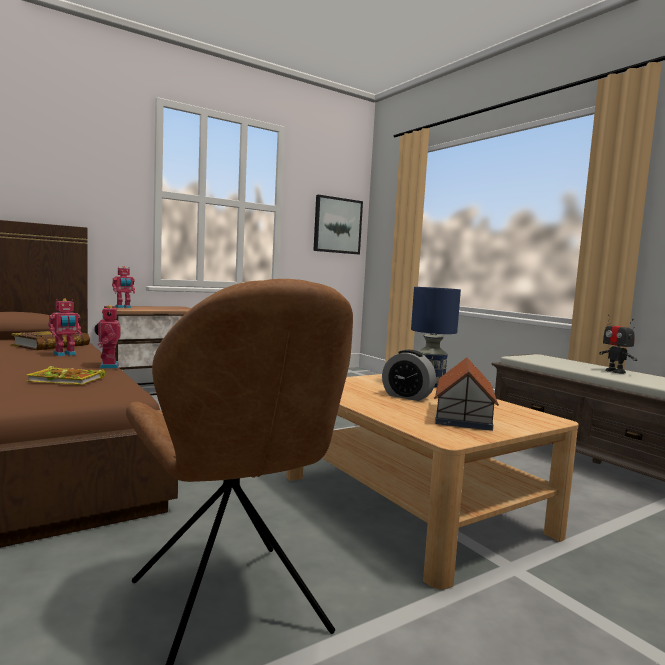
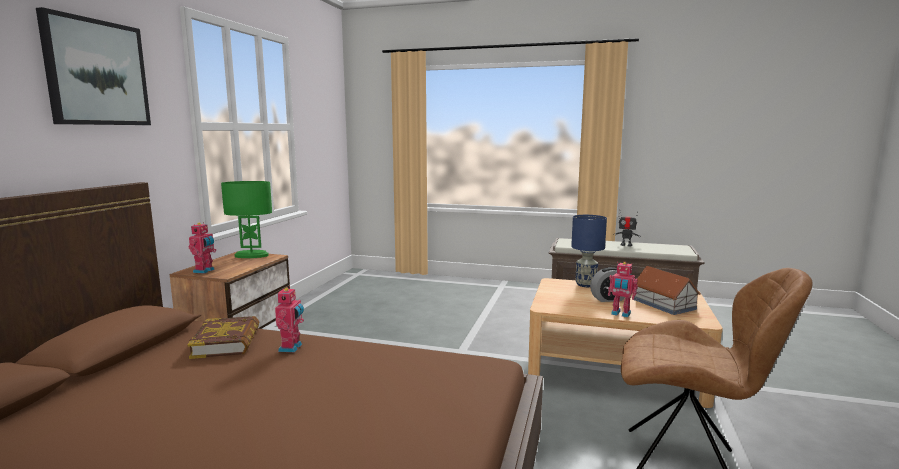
camera: 40 degrees left, 5 degrees up
book [26,366,105,385] -> none
toy robot [95,305,120,369] -> toy robot moved to [608,262,638,317]
picture [313,195,363,254] -> picture moved to [36,7,151,125]
none -> green table lamp [221,181,272,258]

